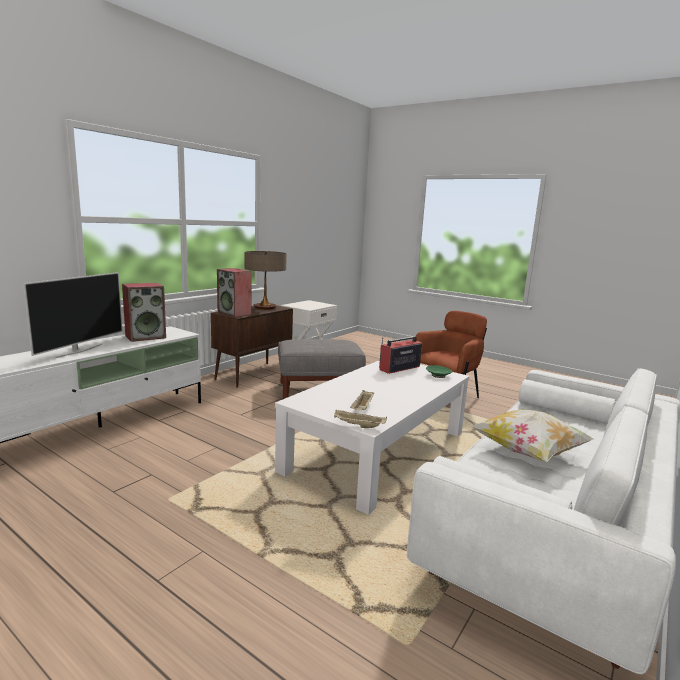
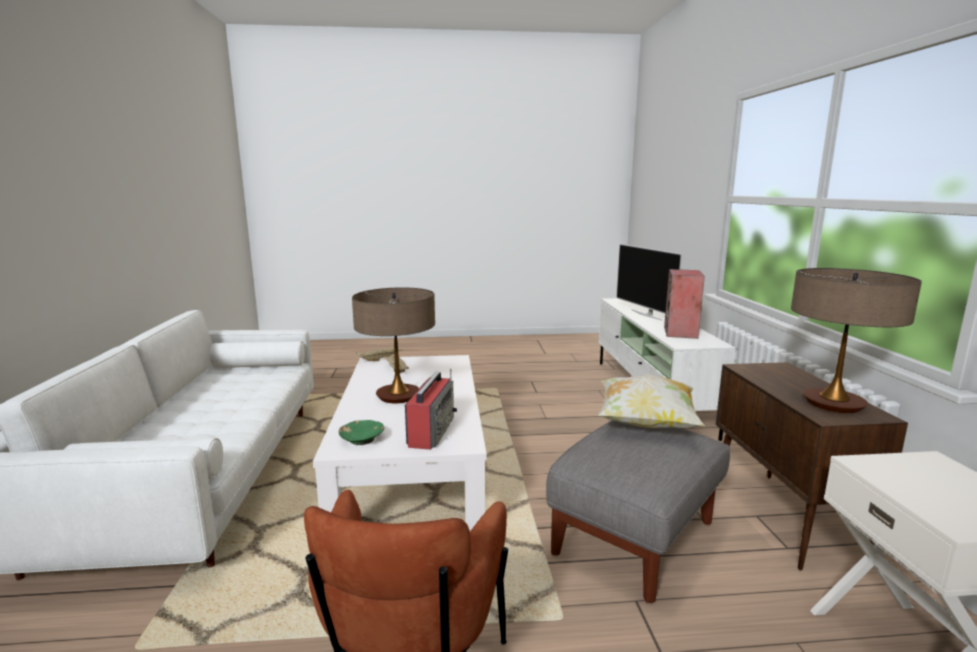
camera: 140 degrees right, 0 degrees up
speaker [217,268,252,317] -> none
pillow [470,409,594,462] -> pillow moved to [598,375,705,428]
none -> table lamp [352,287,435,403]

